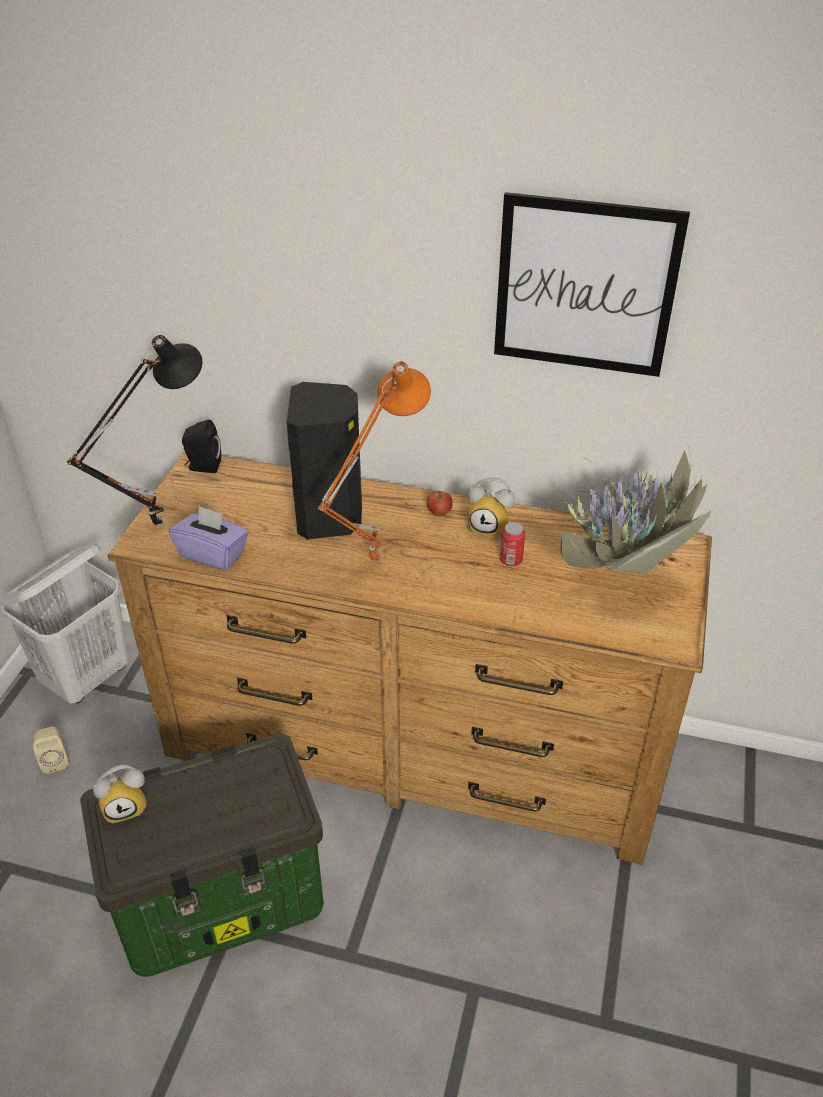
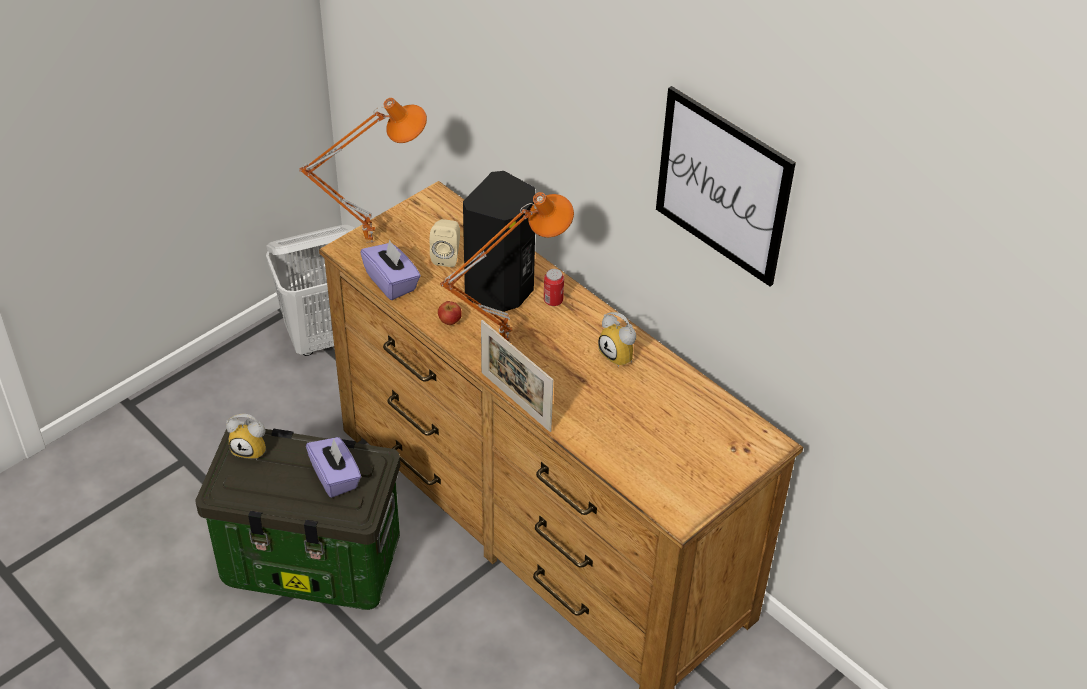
camera: 30 degrees right, 5 degrees up
beige speaker [33,726,68,774] -> beige speaker moved to [430,219,460,267]
black table lamp [67,335,202,529] -> orange table lamp [299,98,427,243]
black speaker [182,420,221,473] -> none
apple [427,491,453,516] -> apple moved to [438,301,462,325]
can [500,522,525,566] -> can moved to [544,269,564,306]
potted plant [540,442,711,573] -> none
none -> purple tissue box [306,437,361,498]
none -> picture frame [481,320,553,432]

